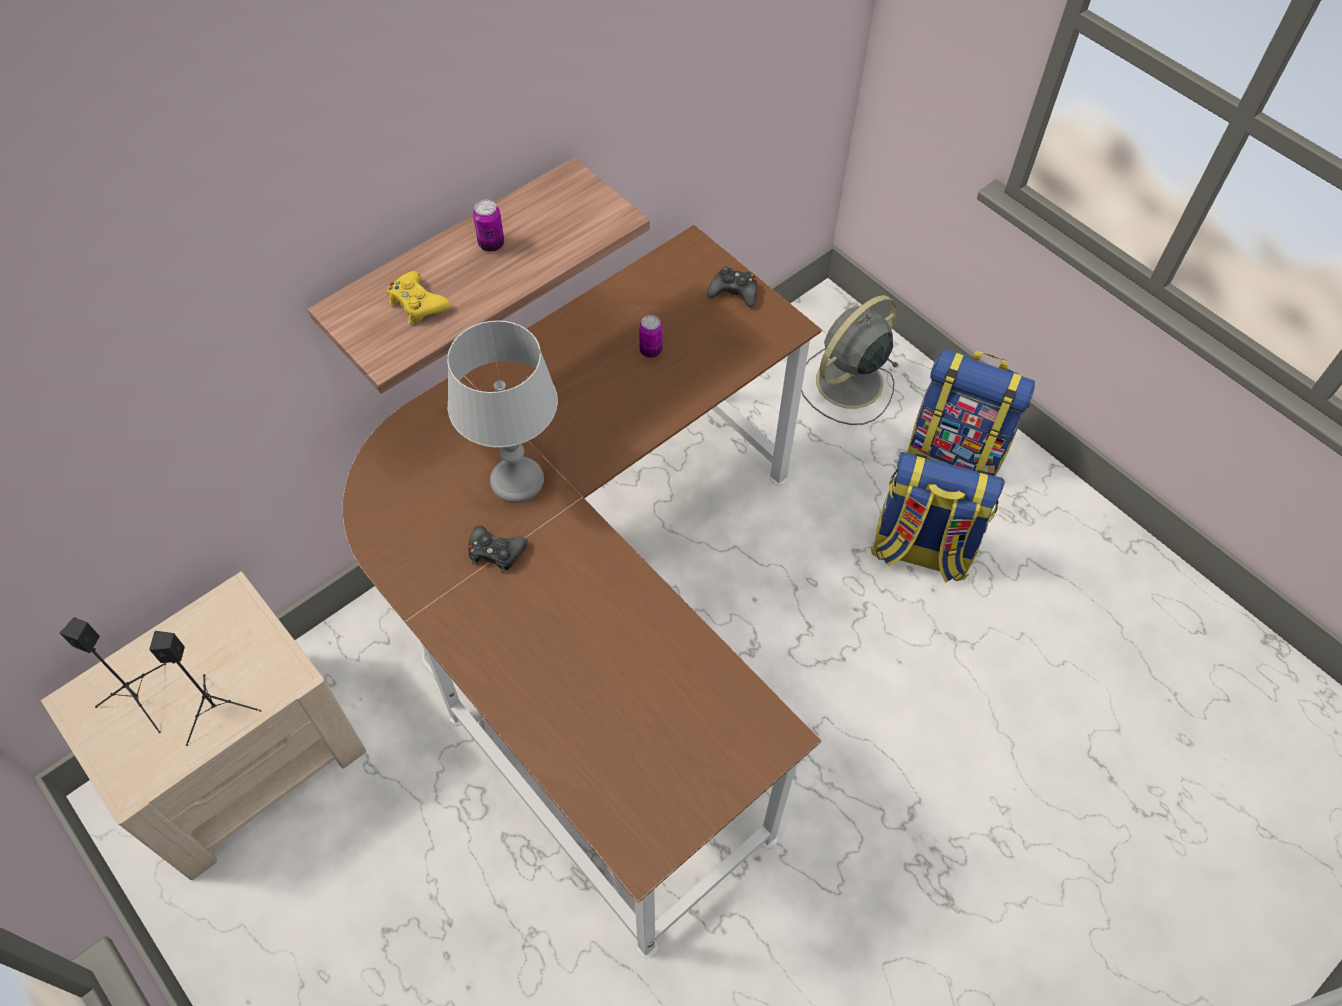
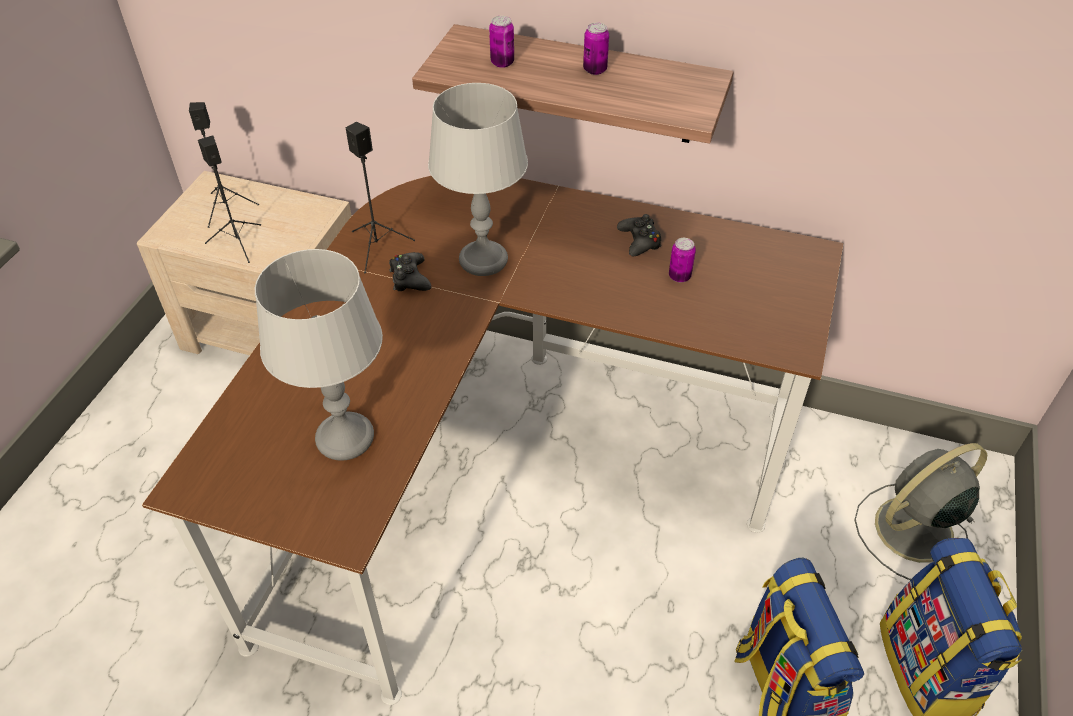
camera: 60 degrees right, 10 degrees down
yellow game controller [387,271,451,324] -> can [489,16,514,68]
black game controller [707,266,757,308] -> black game controller moved to [617,214,661,256]
grey fan [801,295,899,425] -> grey fan turned 45 degrees counterclockwise [855,443,987,580]
none -> grey table lamp [255,249,383,461]
none -> black speaker [346,122,415,274]

